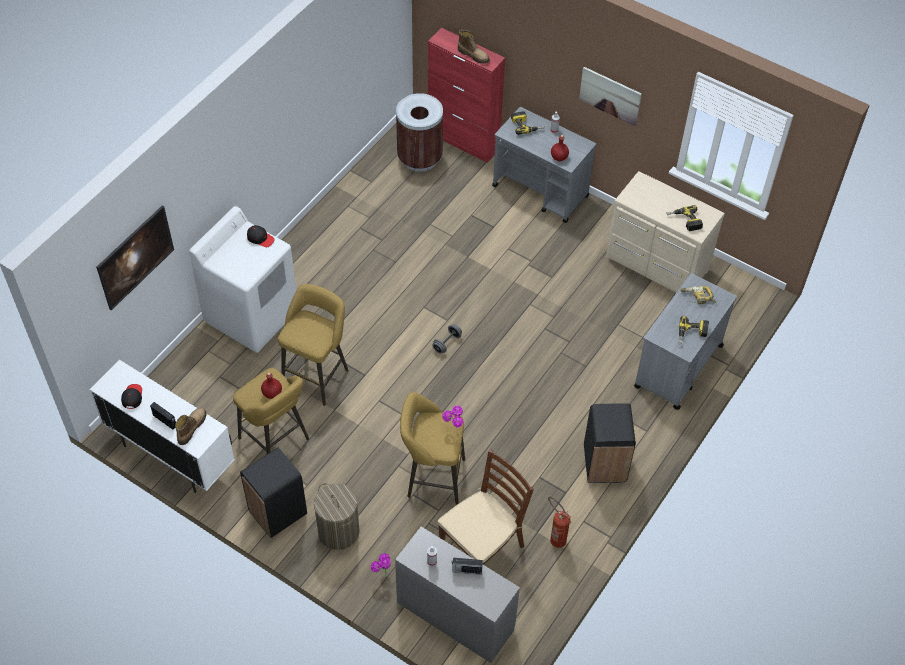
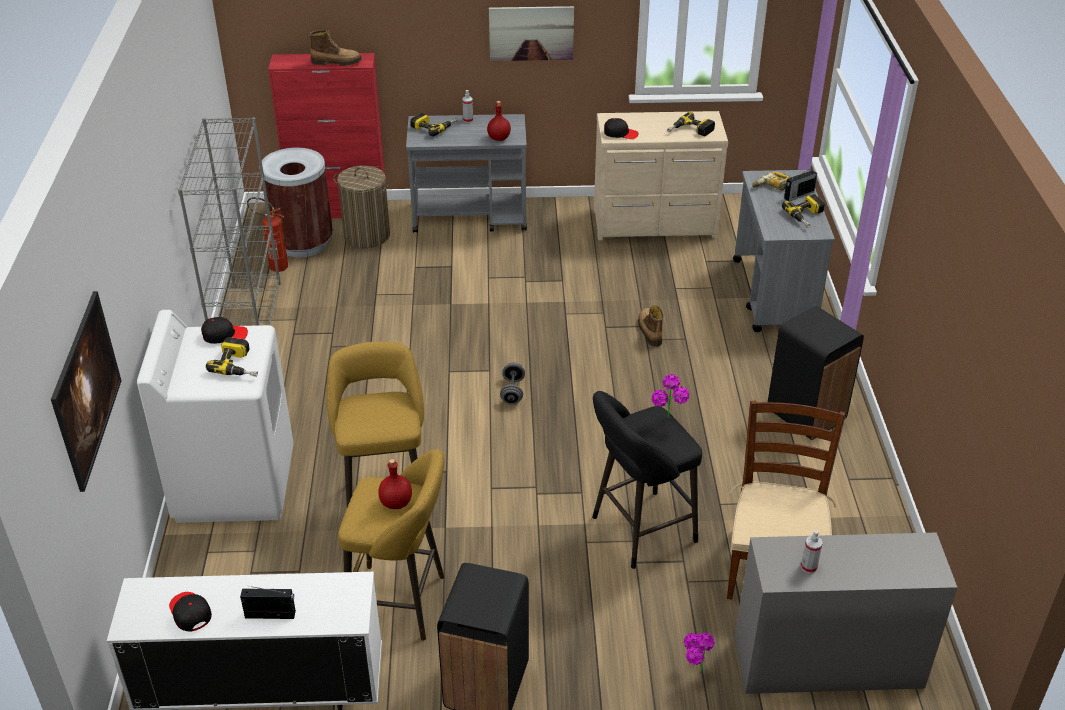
camera: 35 degrees left, 15 degrees down
boot [175,408,207,445] -> boot moved to [638,305,663,347]
laundry basket [314,483,359,550] -> laundry basket moved to [334,165,390,248]
yellow stool [400,392,465,504] -> black stool [592,391,702,569]
radio [451,558,483,575] -> radio moved to [784,168,817,201]
fire extinguisher [548,496,572,548] -> fire extinguisher moved to [247,197,288,272]
none -> grey bookcase [178,117,281,326]
none -> power drill [206,337,258,377]
none -> black cap [604,118,638,139]

